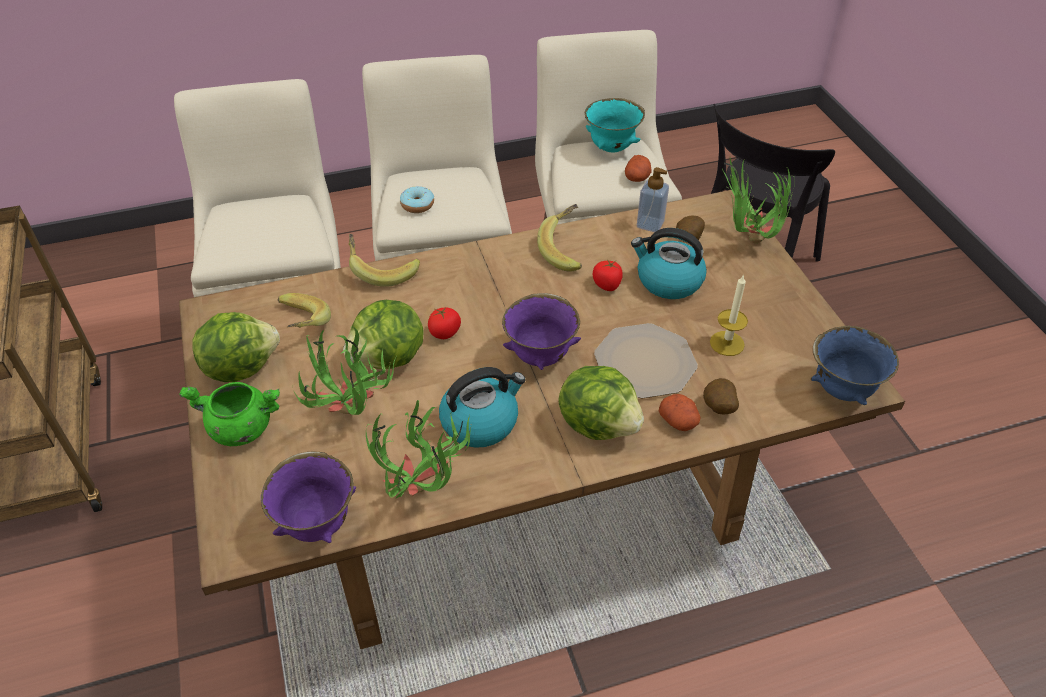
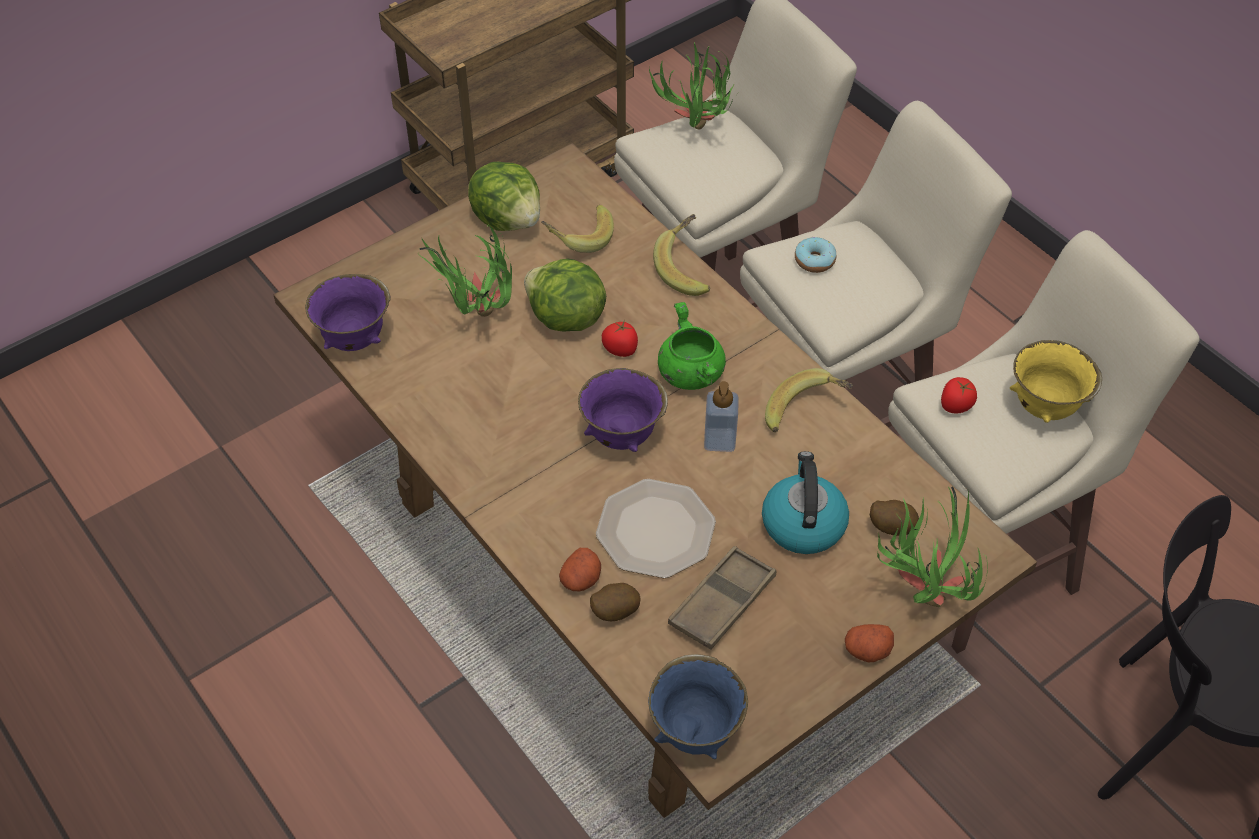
camera: 70 degrees right, 5 degrees up
green cooking pot [179,382,280,446] -> green cooking pot moved to [658,302,726,390]
potted plant [366,400,471,499] -> potted plant moved to [649,42,734,130]
kettle [439,367,526,448] -> none
lettuce [558,366,644,440] -> none
turquoise bowl [585,98,645,153] -> yellow bowl [1010,340,1102,423]
tomato [593,261,623,291] -> tomato moved to [941,377,977,413]
potato [625,155,652,182] -> potato moved to [845,624,894,663]
soap dispenser [637,167,669,232] -> soap dispenser moved to [704,381,739,452]
candle [710,274,748,356] -> brown tray [668,546,776,650]

